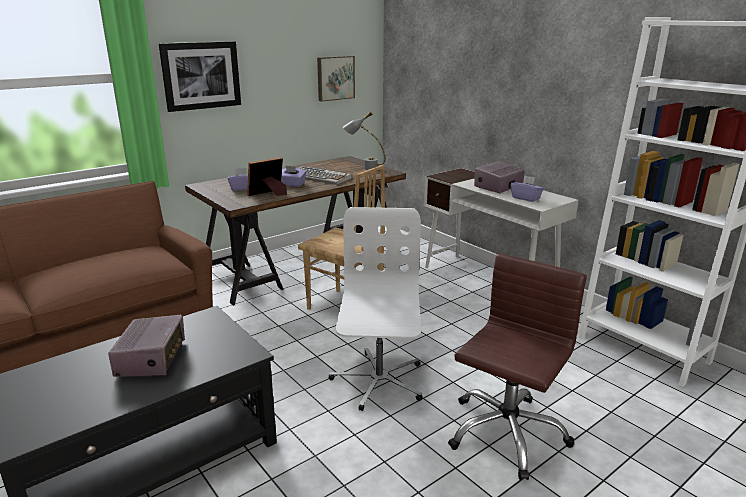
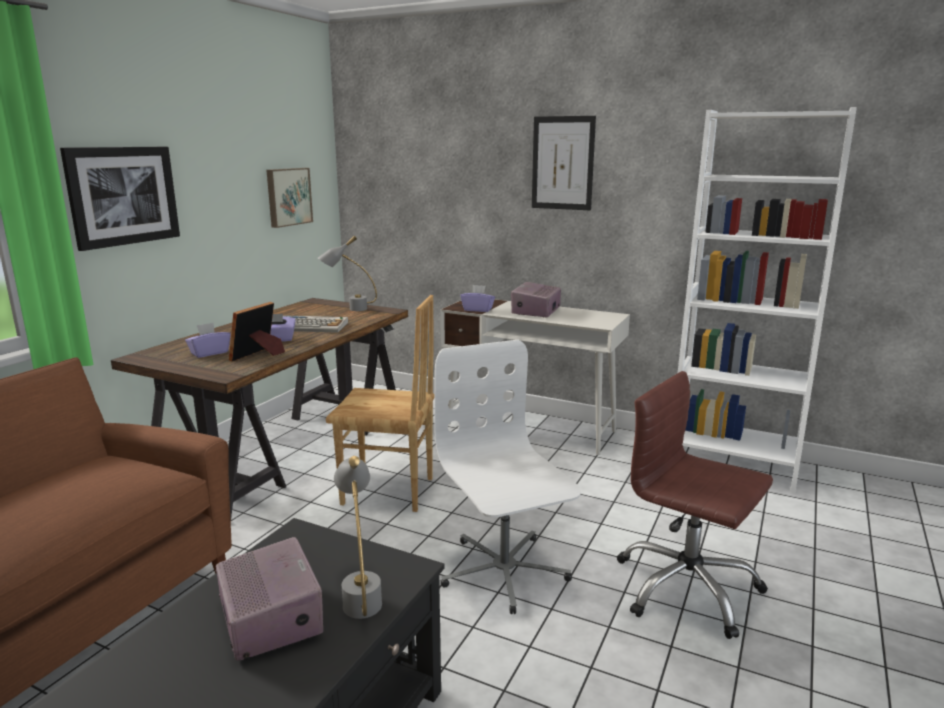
camera: 25 degrees left, 5 degrees down
brown office chair [448,253,587,480] -> brown office chair turned 60 degrees counterclockwise [617,371,773,639]
purple tissue box [511,175,544,202] -> purple tissue box moved to [461,285,495,312]
none -> grey table lamp [334,456,382,619]
none -> picture [532,116,596,210]

